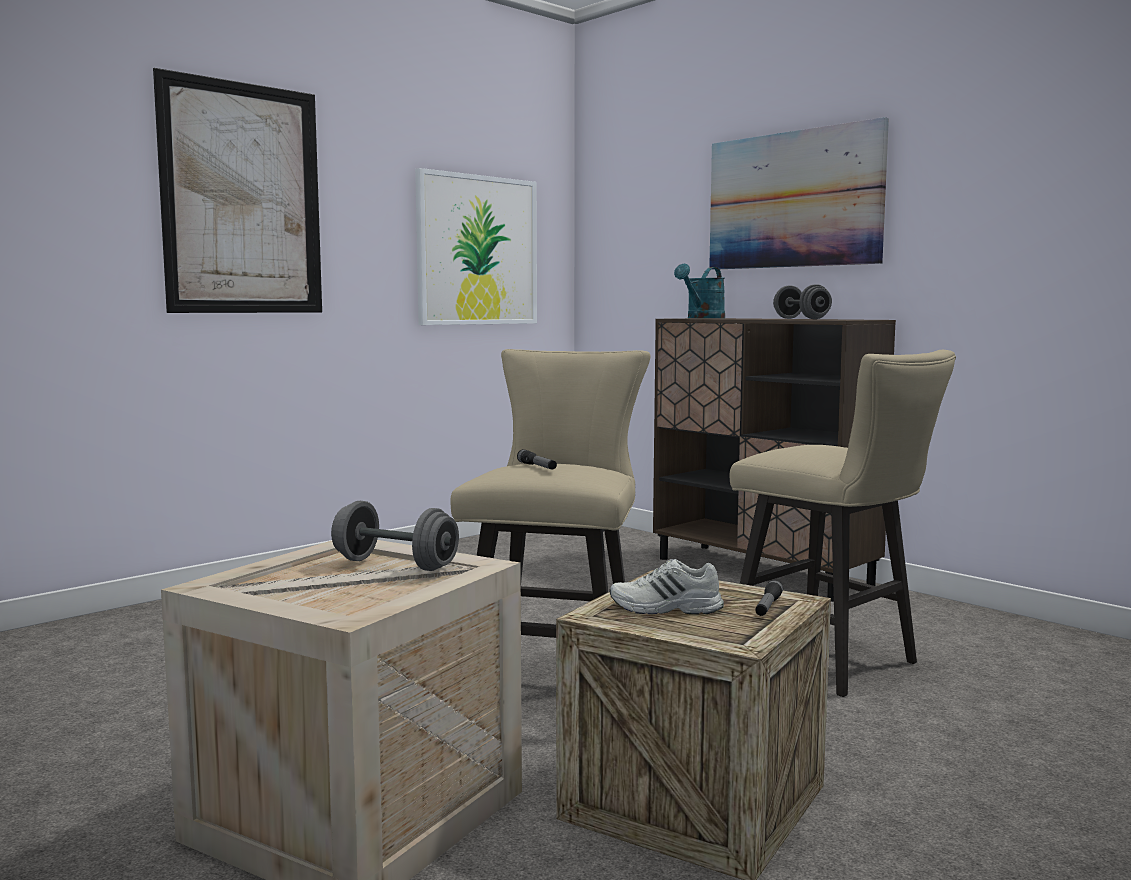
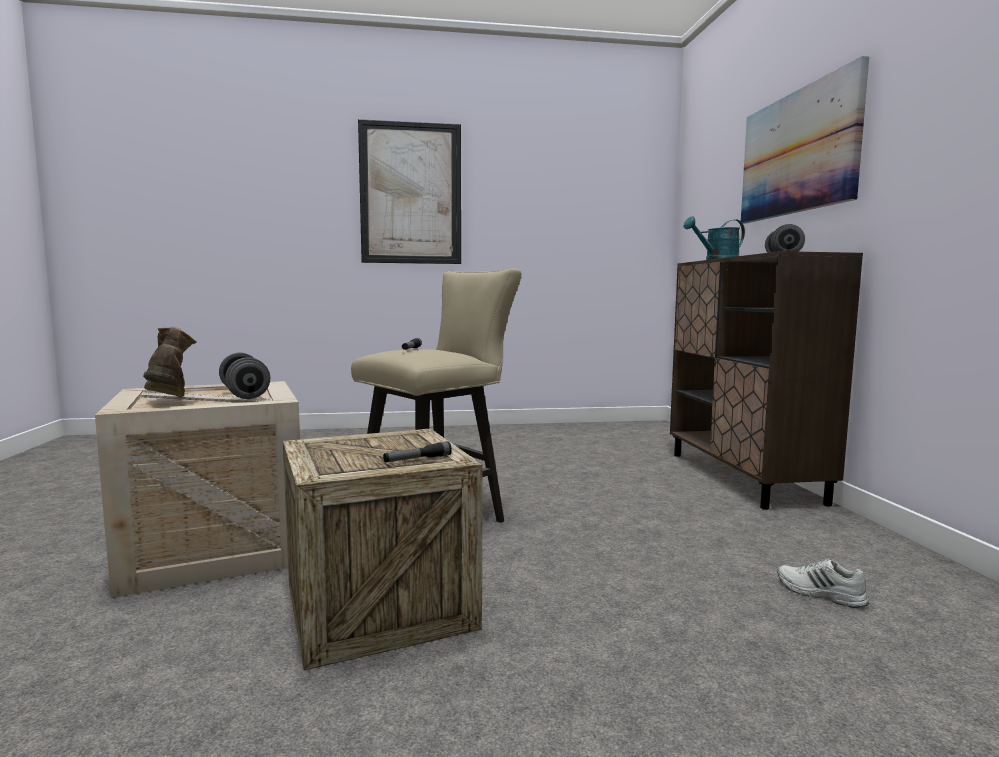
camera: 35 degrees right, 0 degrees up
picture [415,168,537,325] -> none
white shoe [609,559,724,614] -> white shoe moved to [778,559,869,608]
beige stool [730,350,956,697] -> none
none -> brown boot [143,326,197,397]

